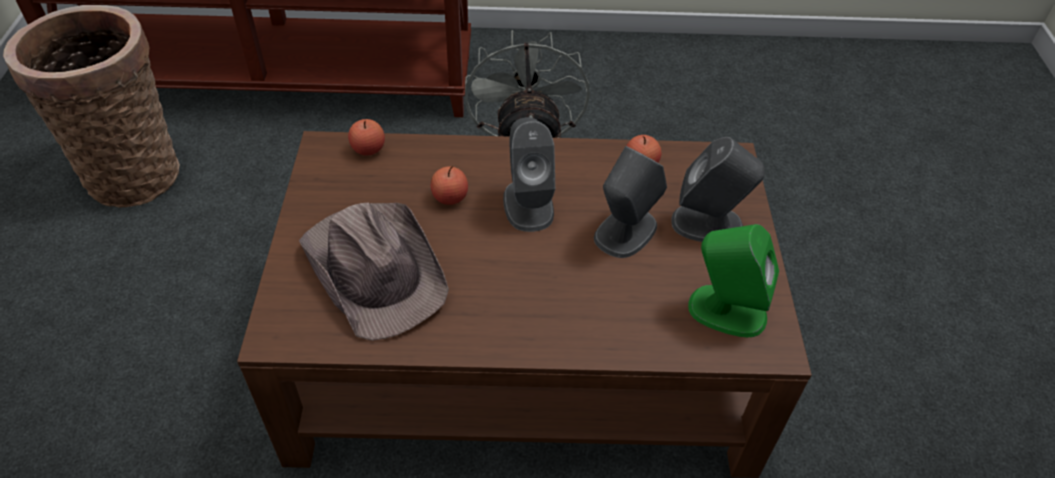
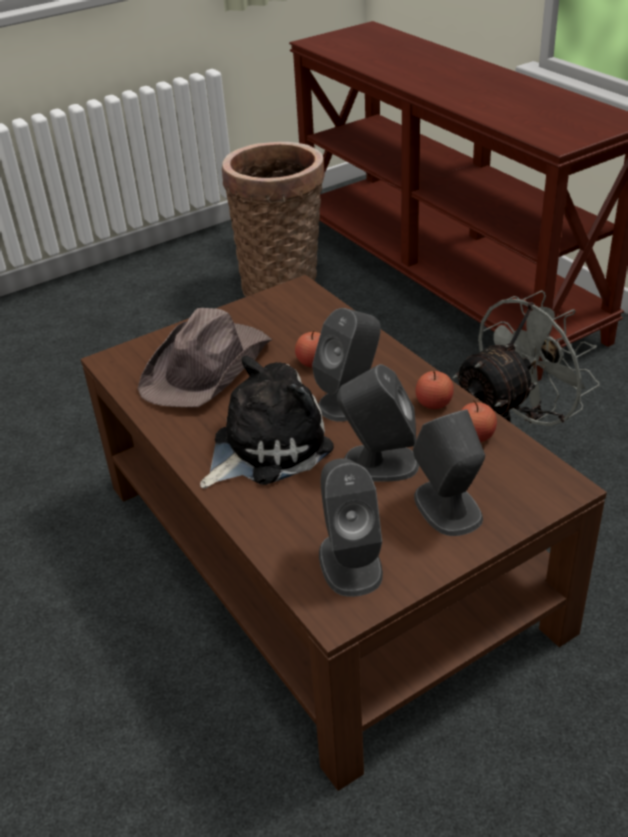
camera: 60 degrees right, 10 degrees down
apple [348,119,385,156] -> apple moved to [416,371,454,409]
green speaker [688,224,779,337] -> grey speaker [319,458,383,597]
none -> plush toy [200,356,334,489]

